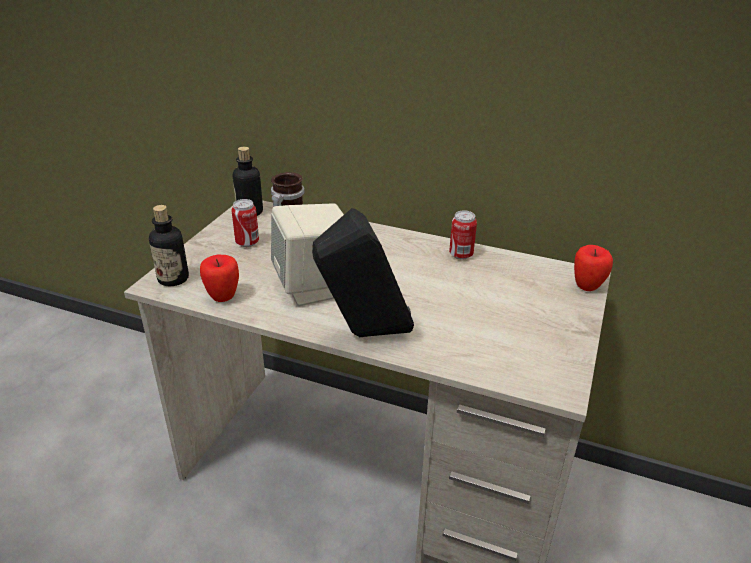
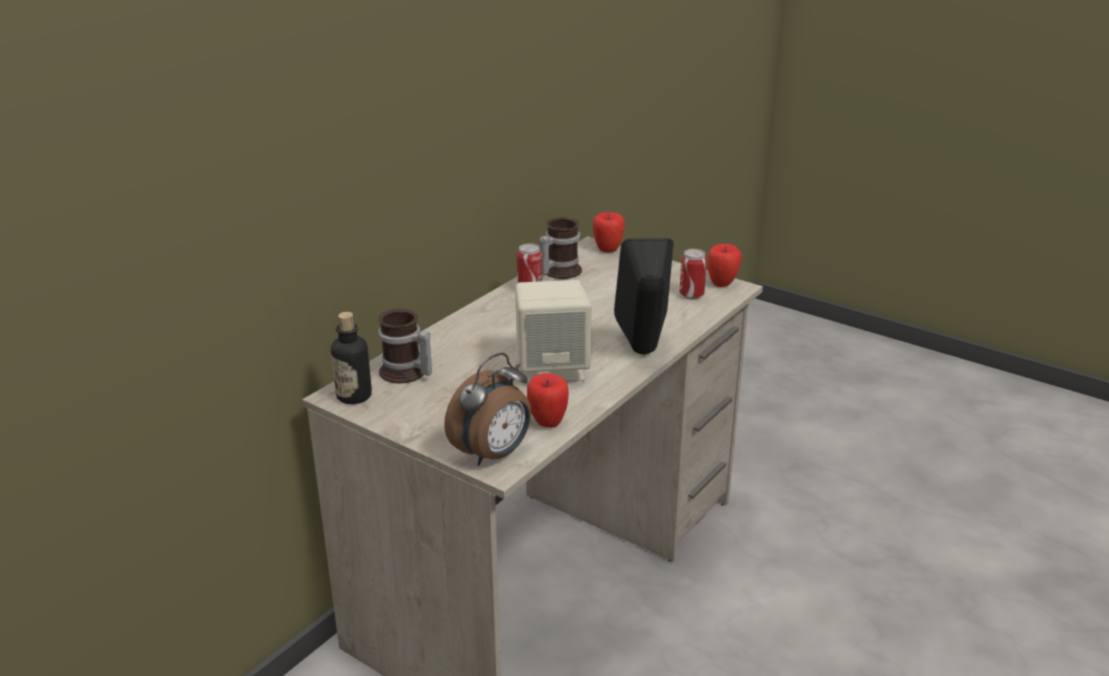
camera: 75 degrees left, 5 degrees down
bottle [149,205,189,286] -> alarm clock [444,353,531,466]
can [231,199,259,247] -> can moved to [679,249,707,299]
none -> mug [539,217,582,279]
none -> apple [708,244,742,287]

